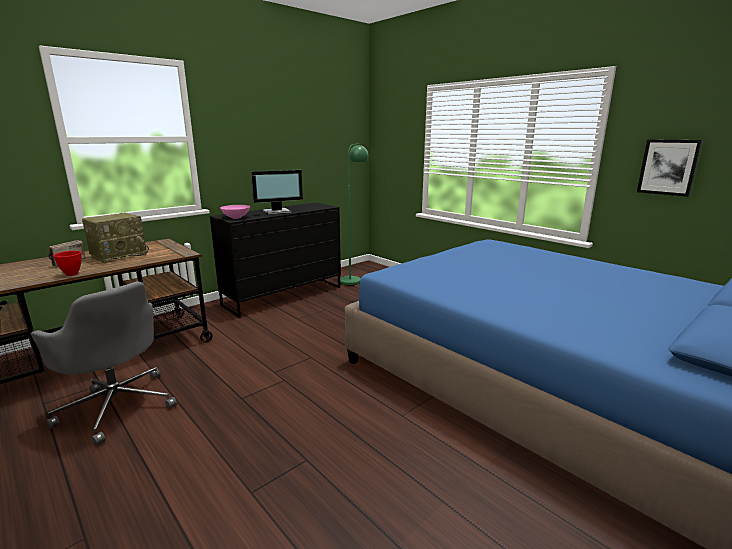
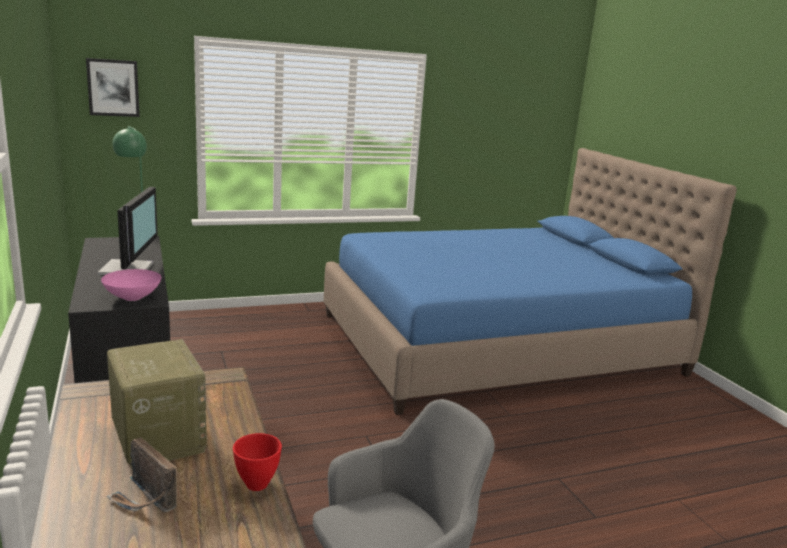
camera: 70 degrees left, 0 degrees up
picture [637,139,703,197] -> picture moved to [86,58,140,117]

